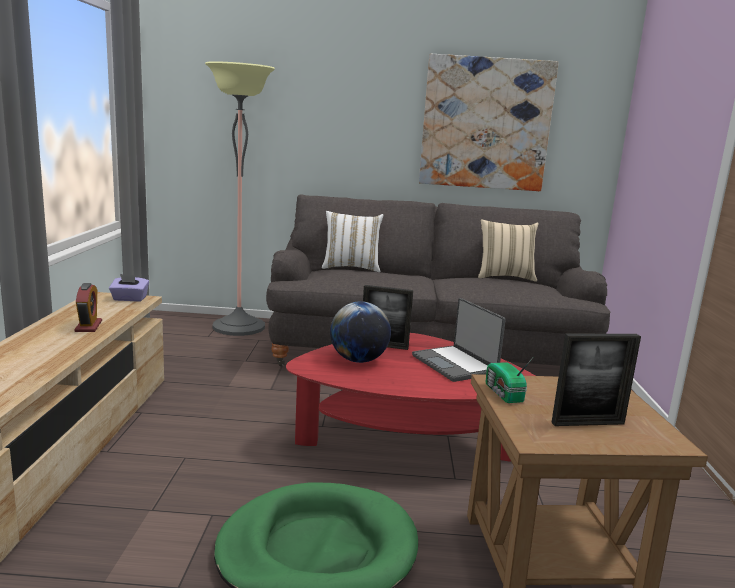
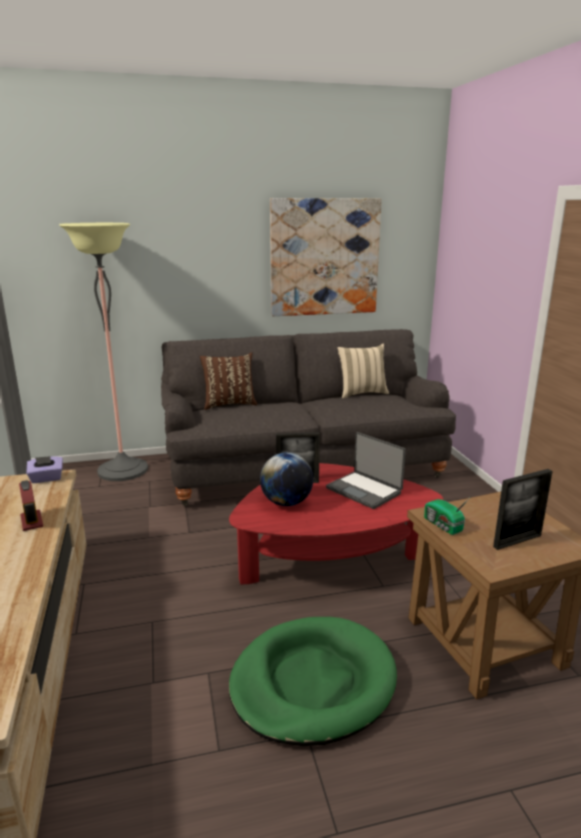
camera: 15 degrees left, 5 degrees up
white pillow [322,211,383,272] -> brown pillow [200,352,257,410]

